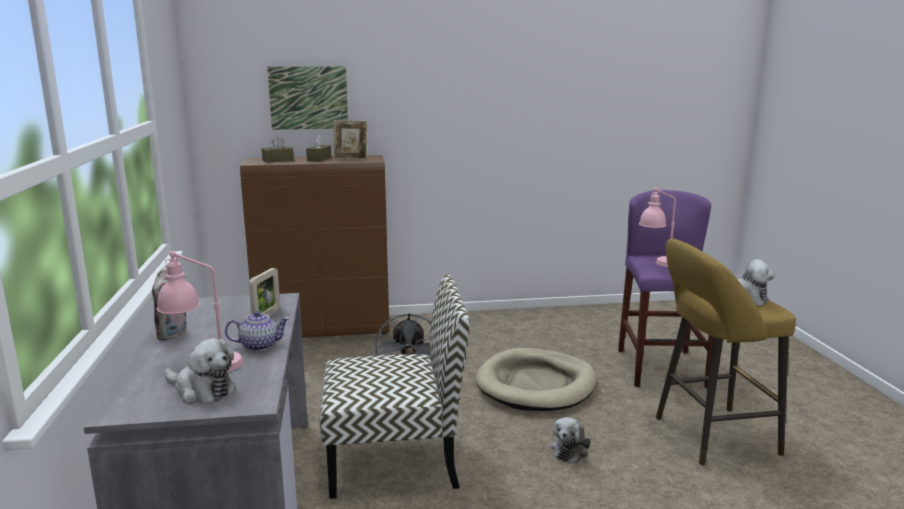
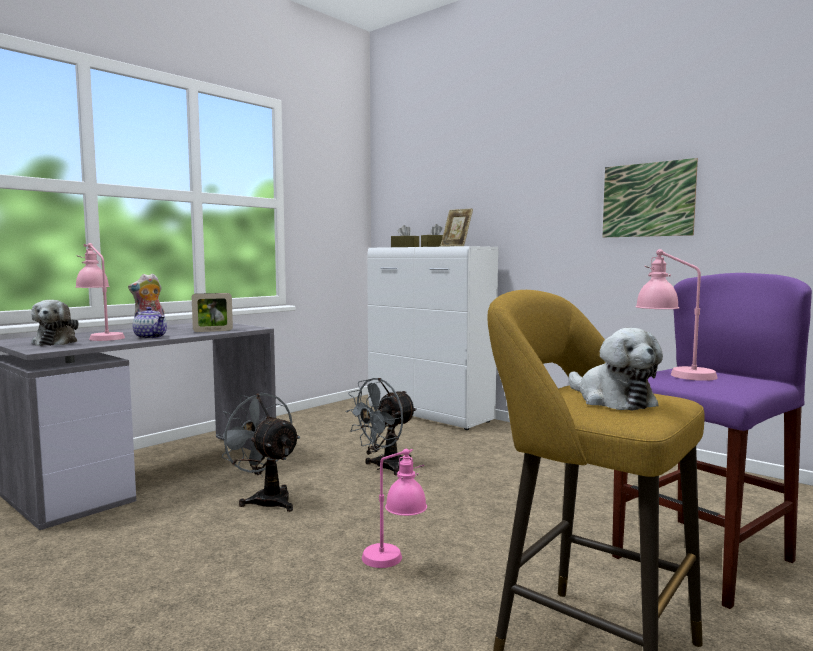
camera: 50 degrees right, 10 degrees down
brown cabinet [240,155,389,338] -> white cabinet [367,246,498,430]
picture [267,66,348,130] -> picture moved to [603,158,698,237]
chair [320,274,470,499] -> grey fan [215,392,300,512]
beige dog bed [476,348,597,411] -> none
plush toy [551,417,591,463] -> pink table lamp [362,449,427,568]

